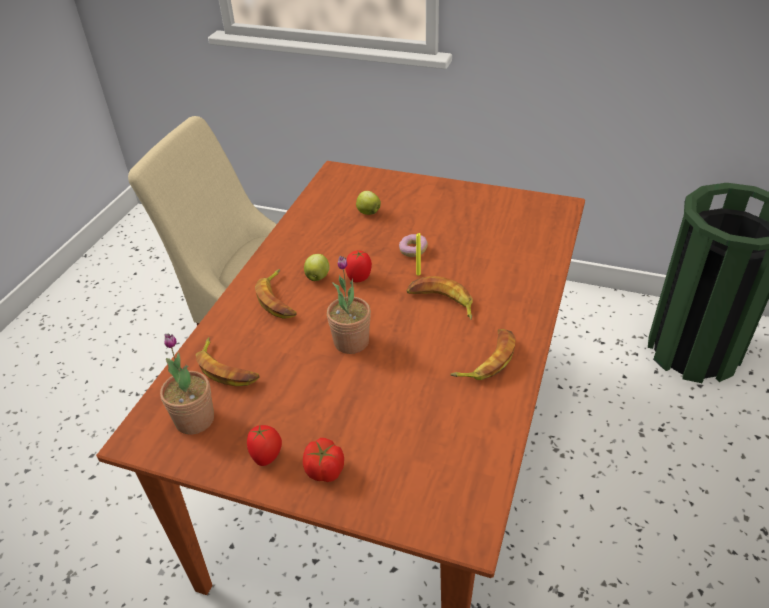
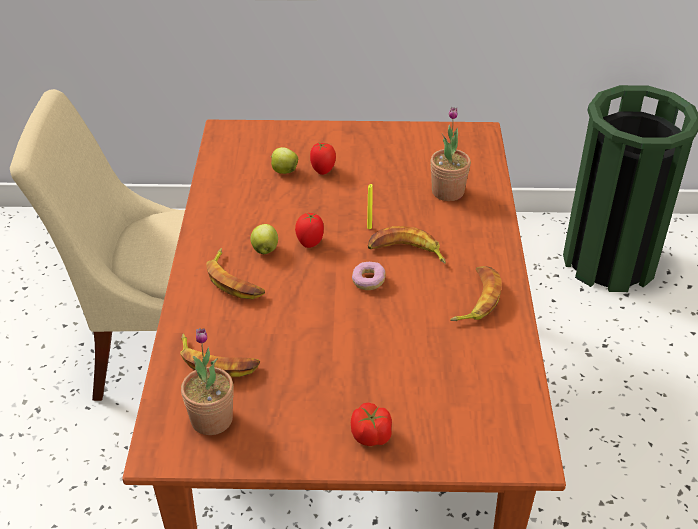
camera: 20 degrees left, 0 degrees up
tomato [247,425,282,466] -> tomato moved to [310,142,336,175]
potted plant [327,256,371,354] -> potted plant moved to [430,107,471,201]
donut [399,234,428,257] -> donut moved to [352,262,386,290]

